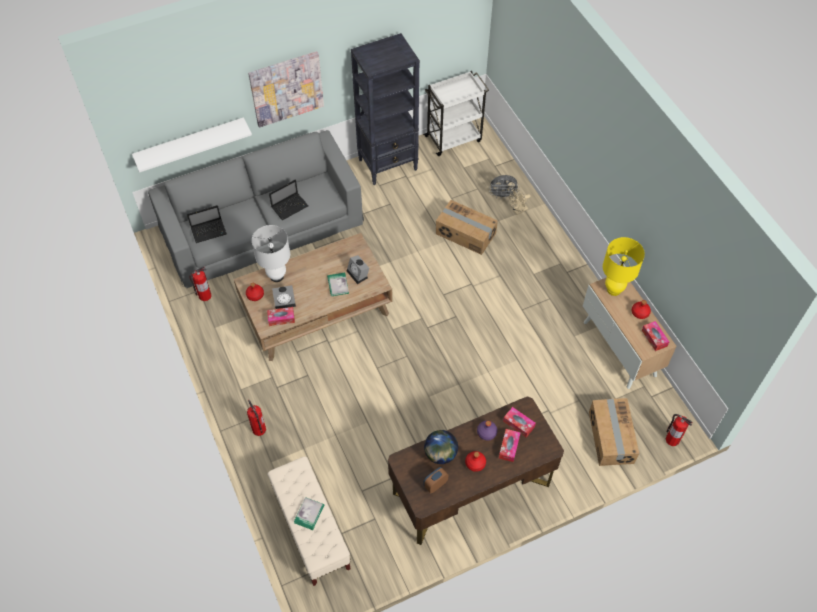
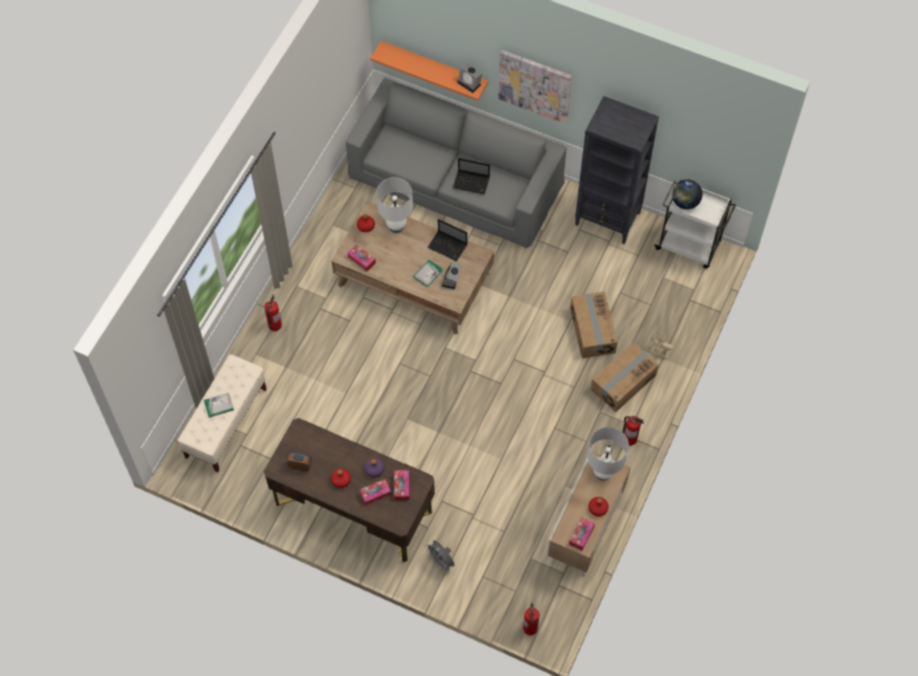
camera: 50 degrees right, 5 degrees up
white shelf [132,117,252,172] -> orange shelf [370,41,488,101]
laptop [187,205,227,243] -> laptop moved to [428,219,467,261]
fire extinguisher [189,266,211,301] -> fire extinguisher moved to [622,416,644,446]
alarm clock [272,285,296,309] -> alarm clock moved to [457,64,482,93]
globe [424,430,458,464] -> globe moved to [672,179,702,209]
grey fan [489,175,520,199] -> grey fan moved to [425,541,455,574]
cardboard box [589,398,639,466] -> cardboard box moved to [591,342,659,412]
yellow table lamp [603,237,645,296] -> white table lamp [587,427,629,481]

